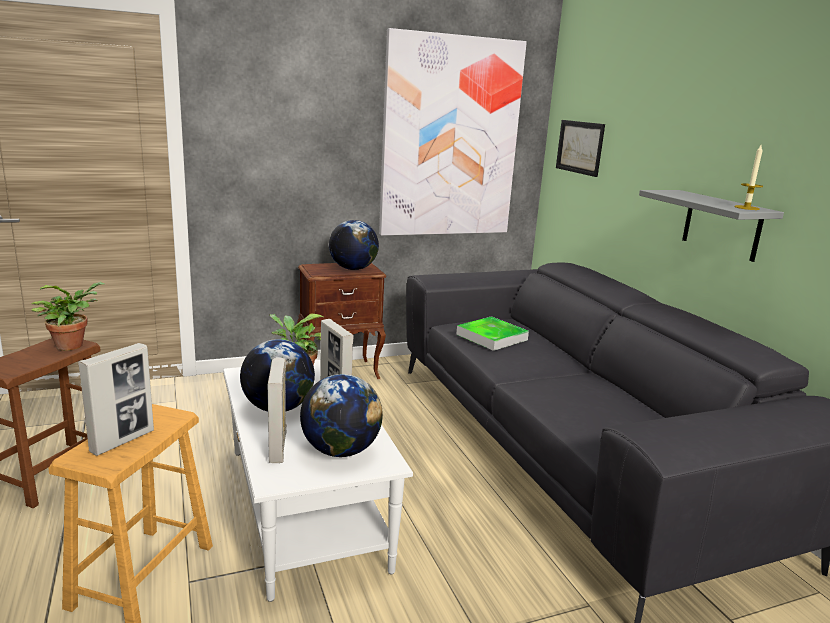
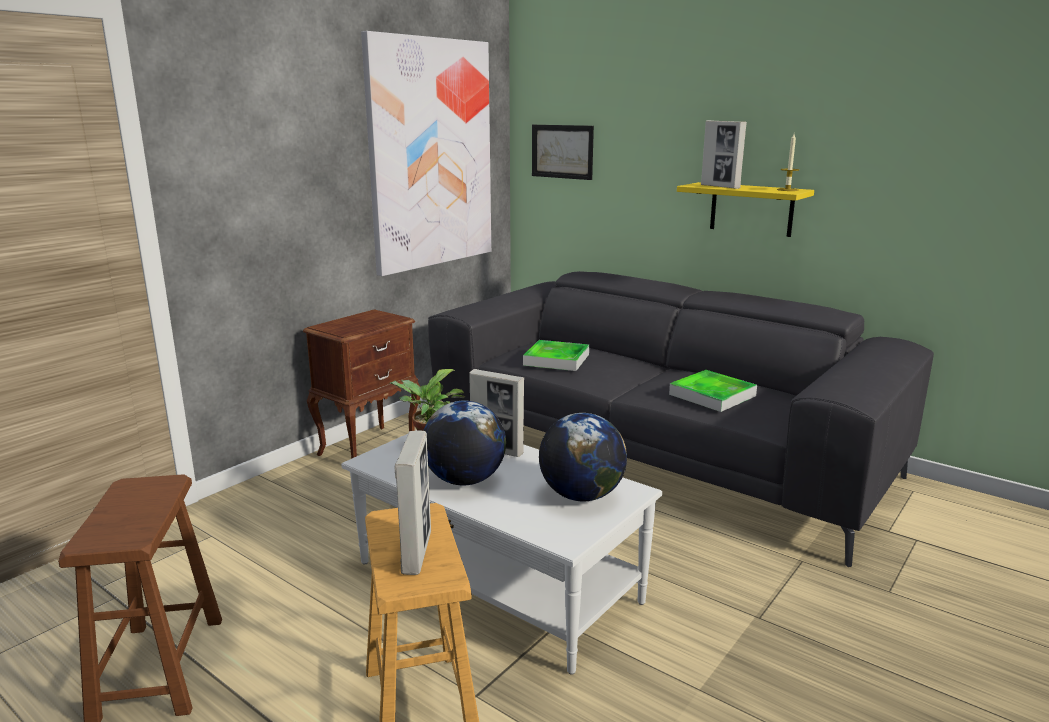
camera: 30 degrees left, 0 degrees up
potted plant [31,282,105,351] -> none
picture frame [268,358,287,463] -> picture frame moved to [701,120,747,189]
globe [329,220,379,270] -> none
grey shelf [639,190,784,262] -> yellow shelf [677,182,814,237]
none -> tray [669,370,757,412]

